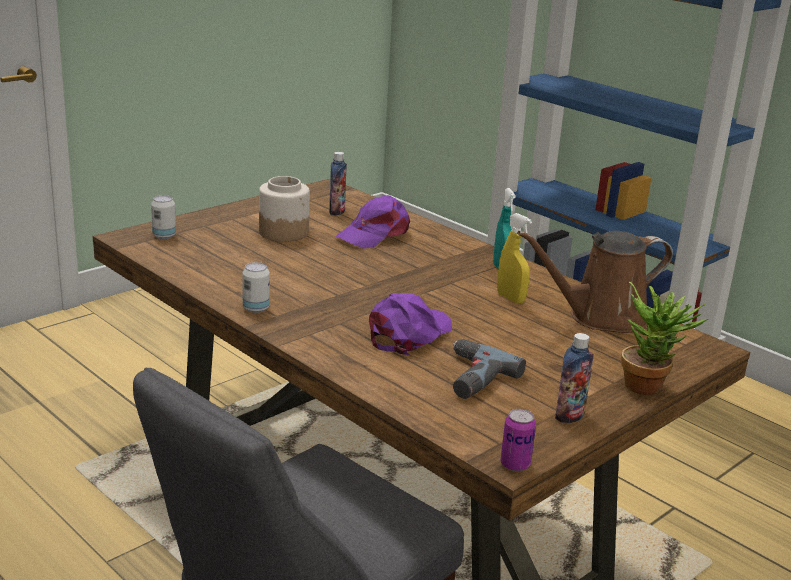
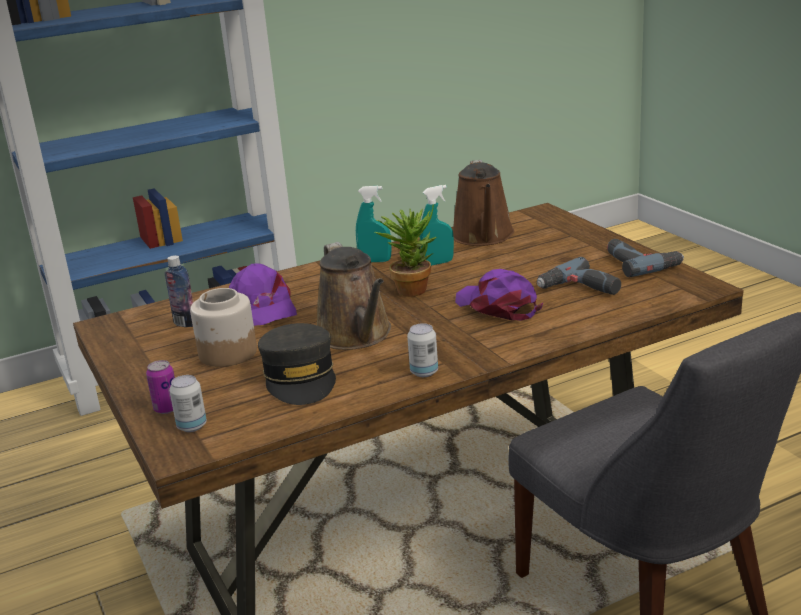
camera: 70 degrees left, 0 degrees up
yellow spray bottle [497,213,532,304] -> turquoise spray bottle [420,185,454,266]
can [500,409,536,471] -> can moved to [146,360,175,414]
bottle [555,333,594,423] -> power drill [607,239,684,277]
potted plant [621,282,708,395] -> potted plant moved to [375,204,436,297]
none -> grey cap [258,323,336,405]
none -> brown watering can [317,242,391,350]

